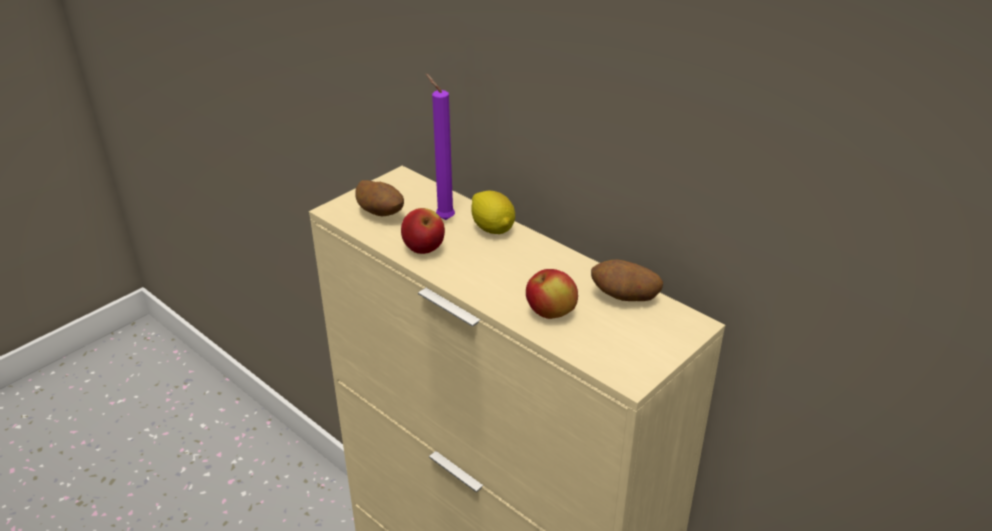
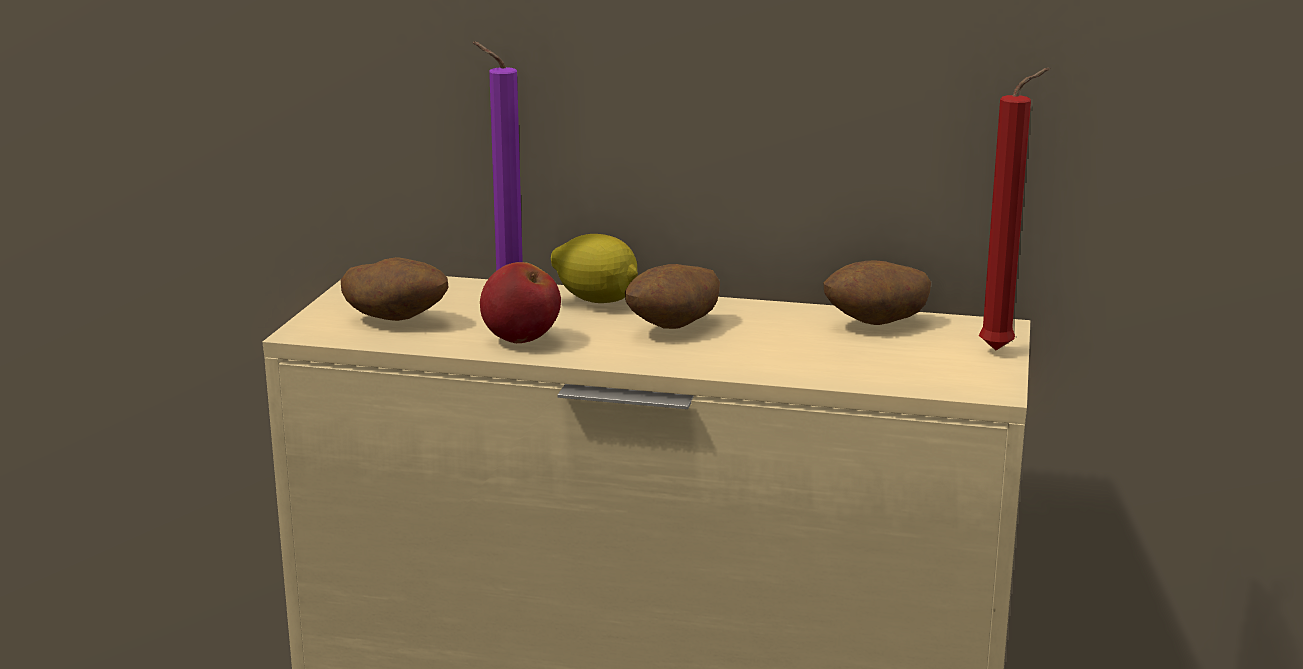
camera: 30 degrees left, 15 degrees down
apple [526,269,578,319] -> none
none -> potato [625,264,720,329]
none -> red candle [979,68,1050,350]

